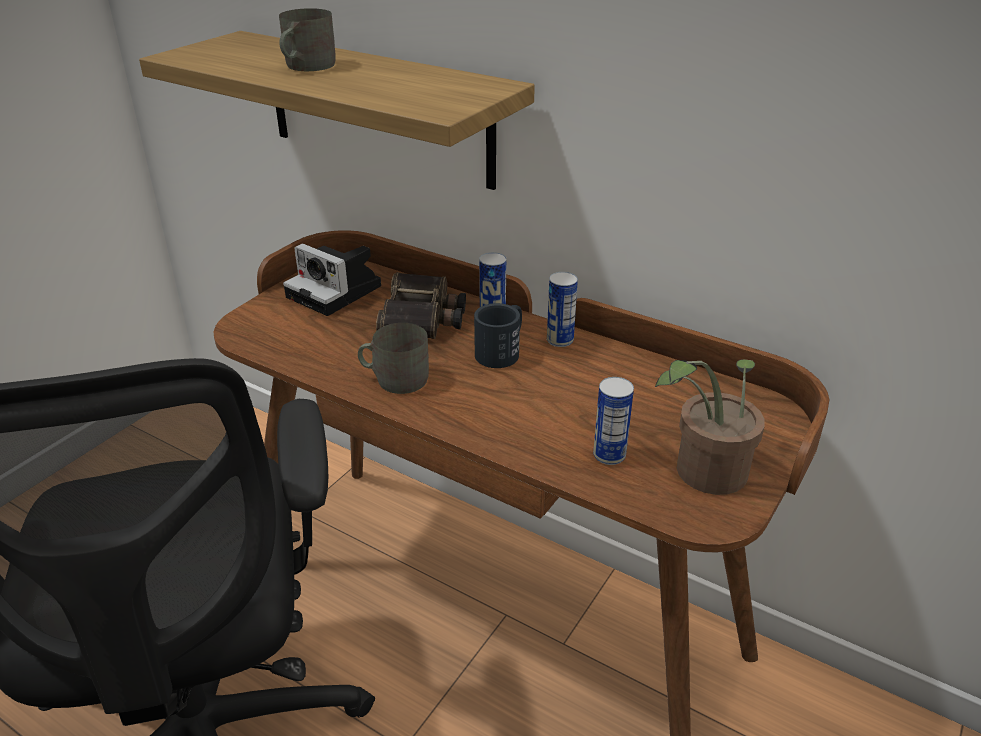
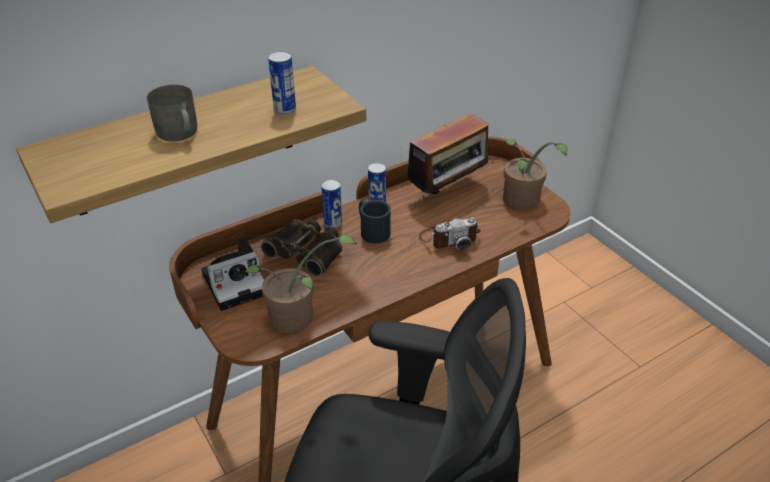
camera: 65 degrees left, 5 degrees up
grey mug [358,323,429,394] -> none
can [593,377,634,465] -> can moved to [268,51,296,115]
none -> potted plant [244,234,357,333]
none -> radio [407,113,493,199]
none -> camera [419,217,481,250]

